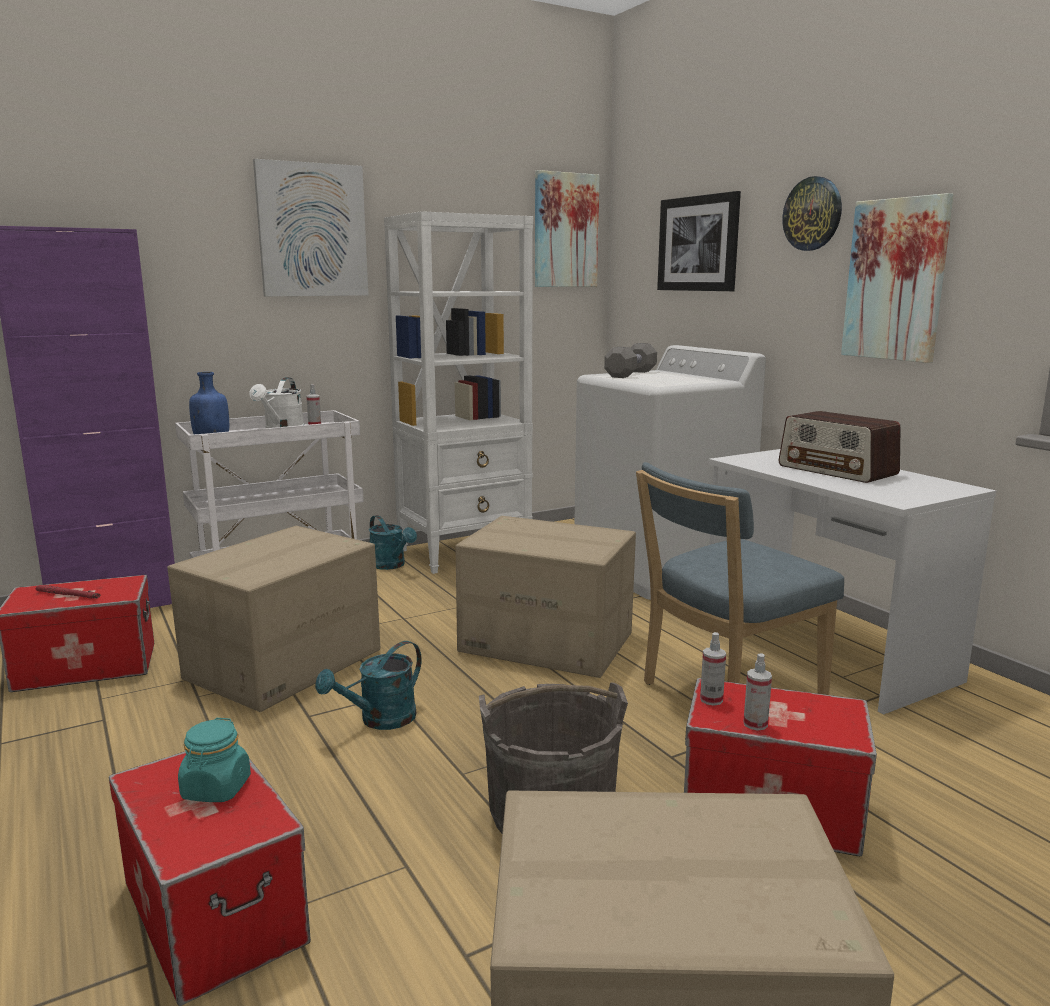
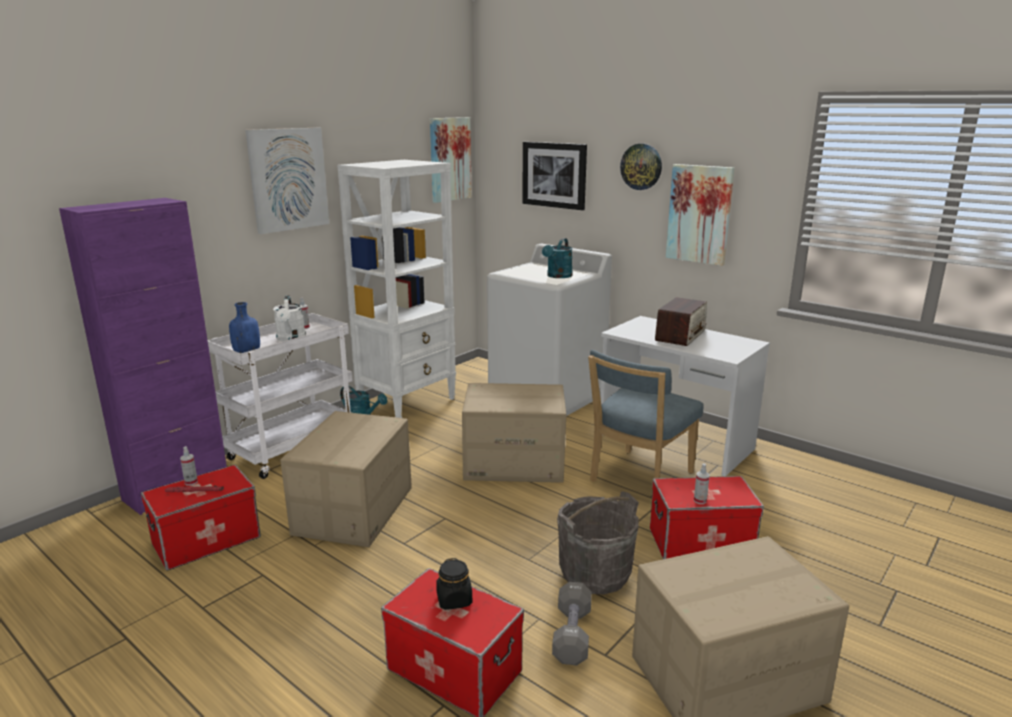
camera: 20 degrees left, 5 degrees up
turquoise jar [178,718,251,802] -> black jar [436,558,472,610]
turquoise watering can [315,641,422,730] -> turquoise watering can moved to [542,238,573,278]
grey dumbbell [604,343,657,378] -> grey dumbbell moved to [552,582,592,666]
spray bottle [700,632,726,705] -> spray bottle moved to [180,446,198,486]
radio [778,411,901,483] -> radio turned 90 degrees counterclockwise [655,297,707,346]

